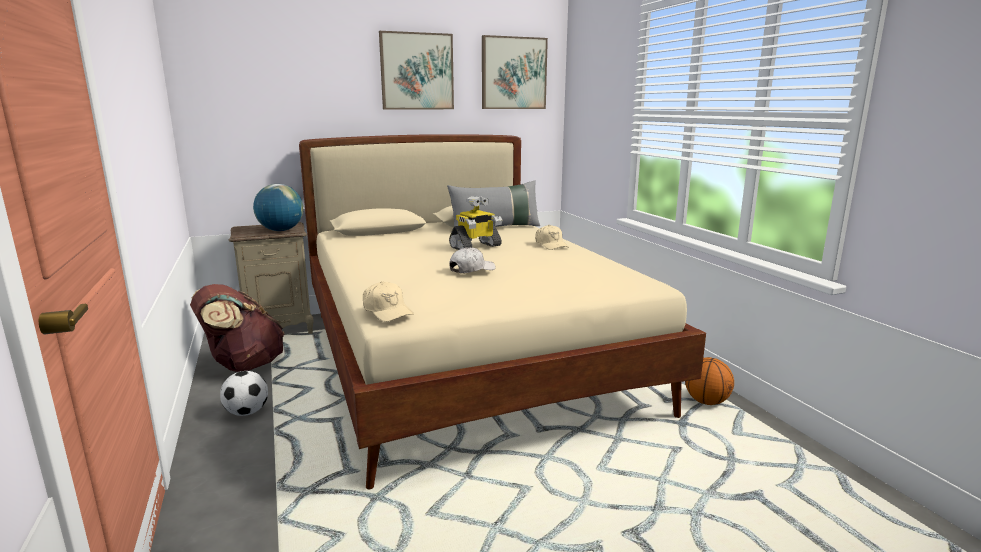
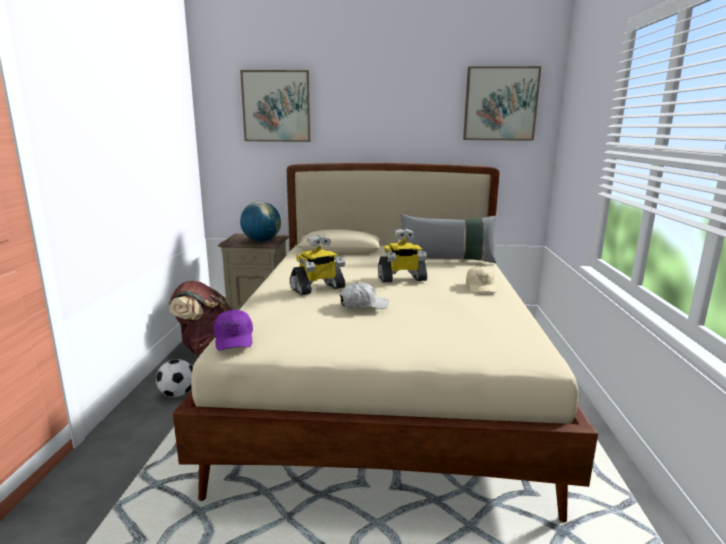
camera: 25 degrees right, 0 degrees up
beige cap [363,281,414,322] -> purple cap [214,309,253,351]
picture [379,31,454,110] -> picture moved to [240,70,311,142]
basketball [685,357,734,405] -> none
none -> toy robot [290,235,345,295]

